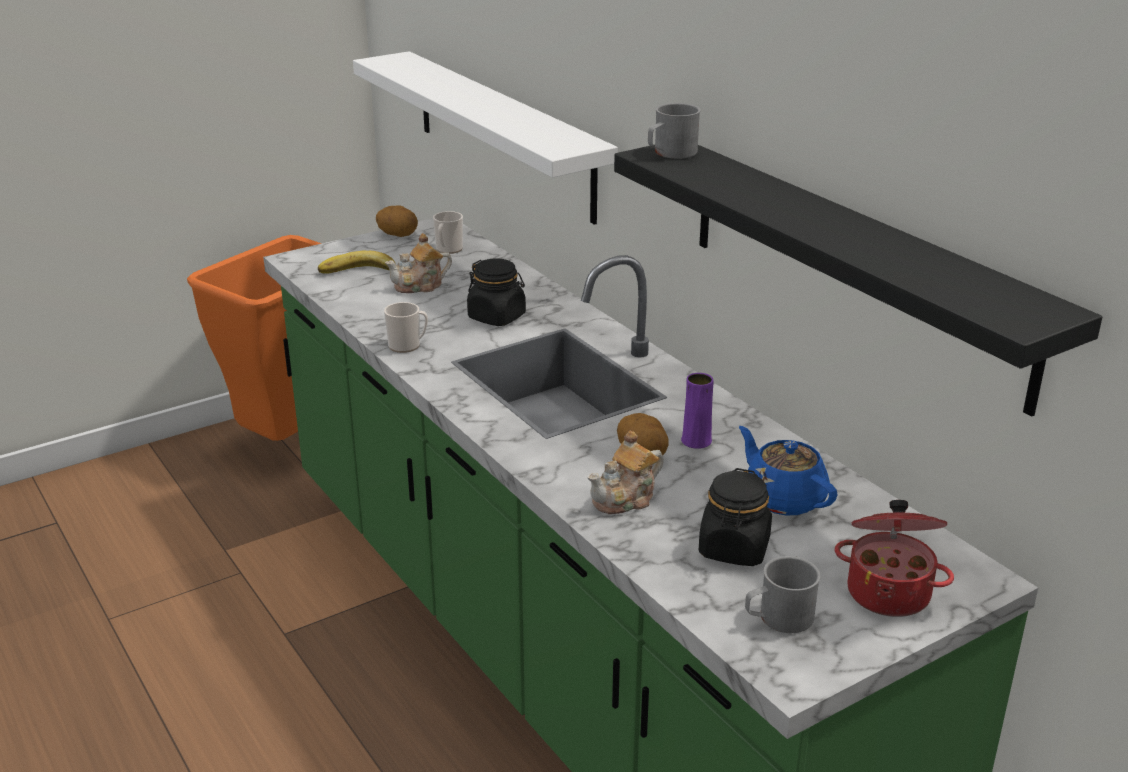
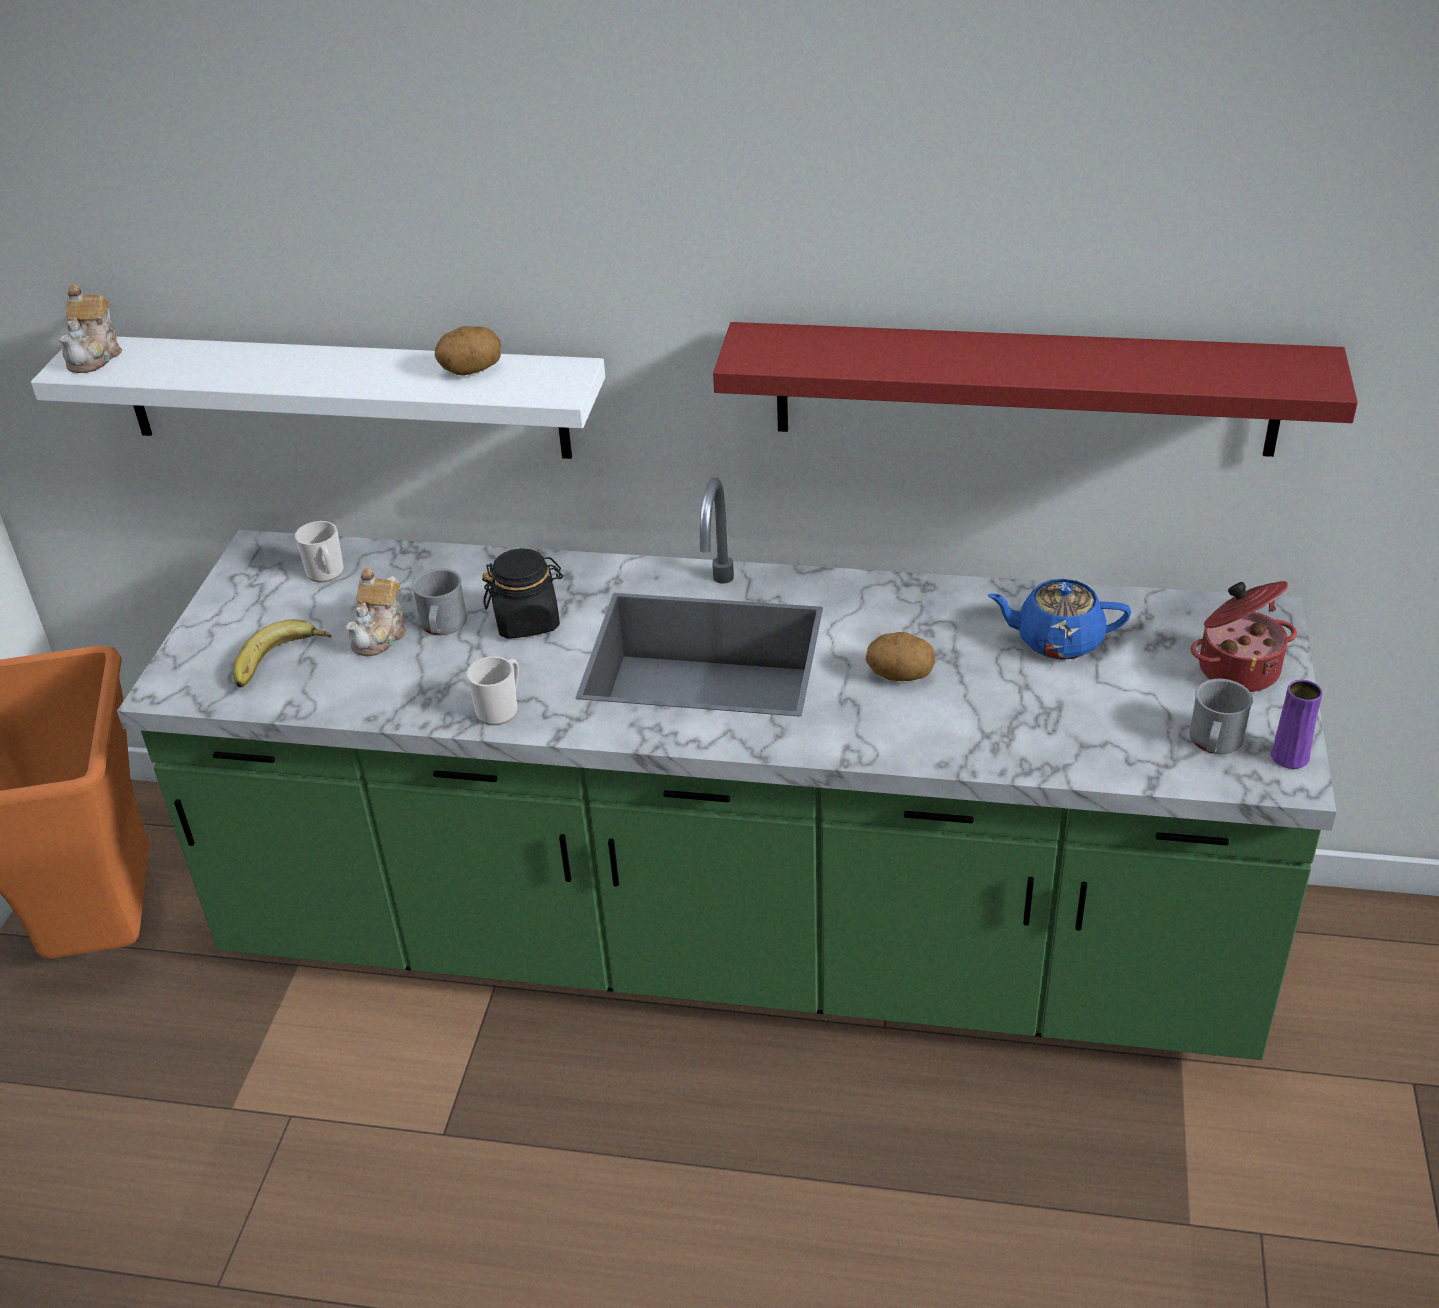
camera: 45 degrees left, 10 degrees up
potato [376,205,418,237] -> potato moved to [435,326,501,376]
teapot [588,431,664,514] -> teapot moved to [59,284,122,373]
black shelf [614,145,1102,417] -> red shelf [713,322,1358,457]
grey mug [648,103,701,159] -> grey mug moved to [412,568,467,635]
purple vase [681,373,714,449] -> purple vase moved to [1270,680,1322,769]
black jar [699,468,772,566] -> none

